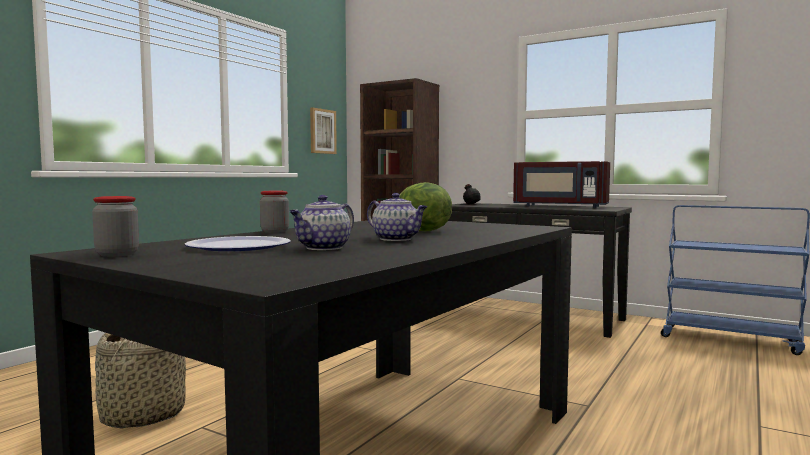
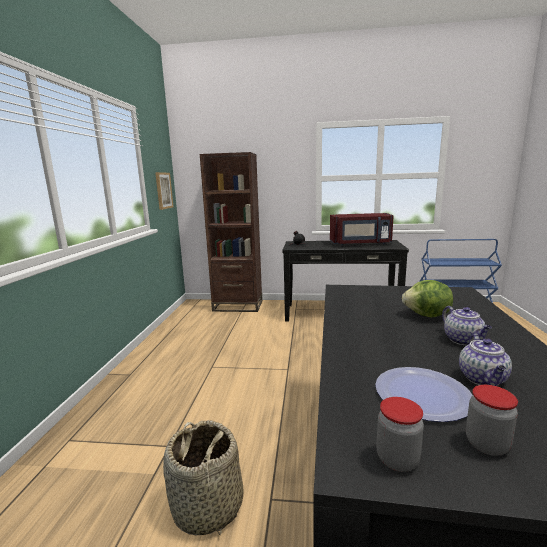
camera: 25 degrees left, 10 degrees up
jar [260,191,289,233] -> jar moved to [466,385,518,456]
teapot [367,193,427,241] -> teapot turned 60 degrees clockwise [442,306,492,345]

